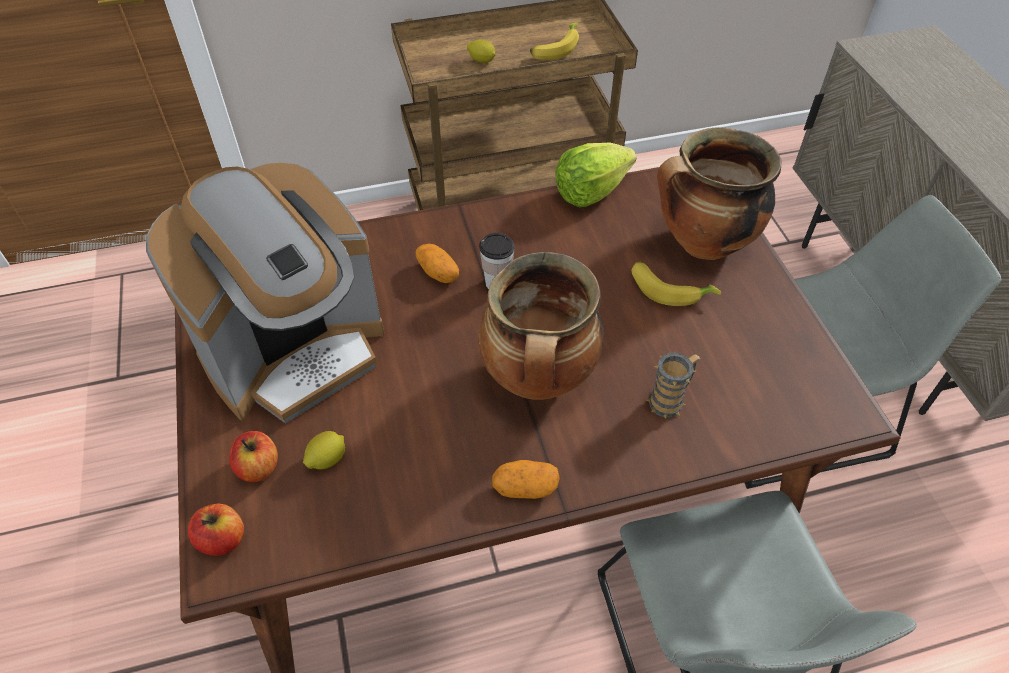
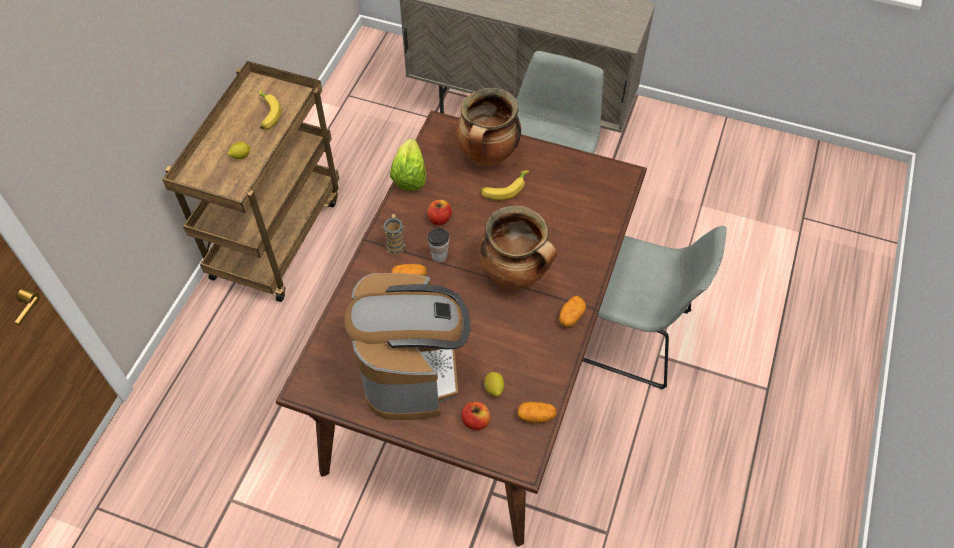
camera: 55 degrees left, 5 degrees up
apple [188,503,244,556] -> apple moved to [427,200,452,225]
mug [647,353,700,419] -> mug moved to [383,214,406,254]
none -> potato [517,402,556,423]

